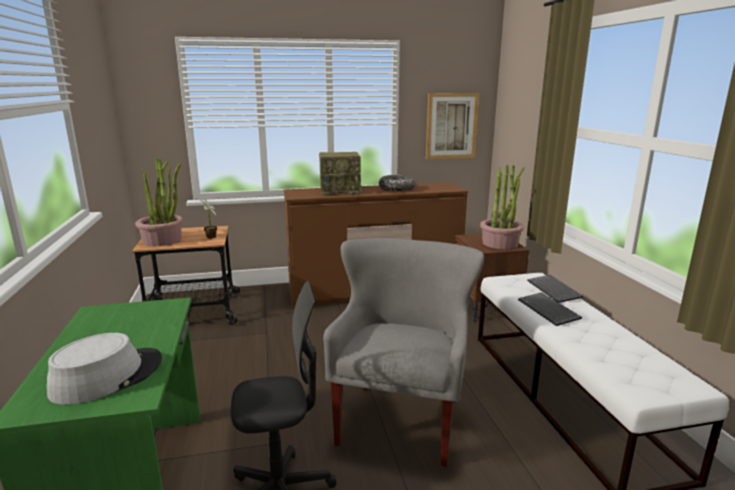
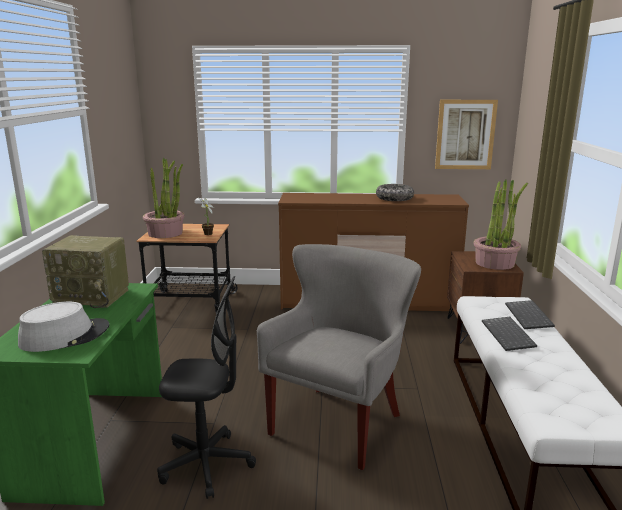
camera: 15 degrees right, 0 degrees up
radio [319,152,363,195] -> radio moved to [42,235,129,308]

